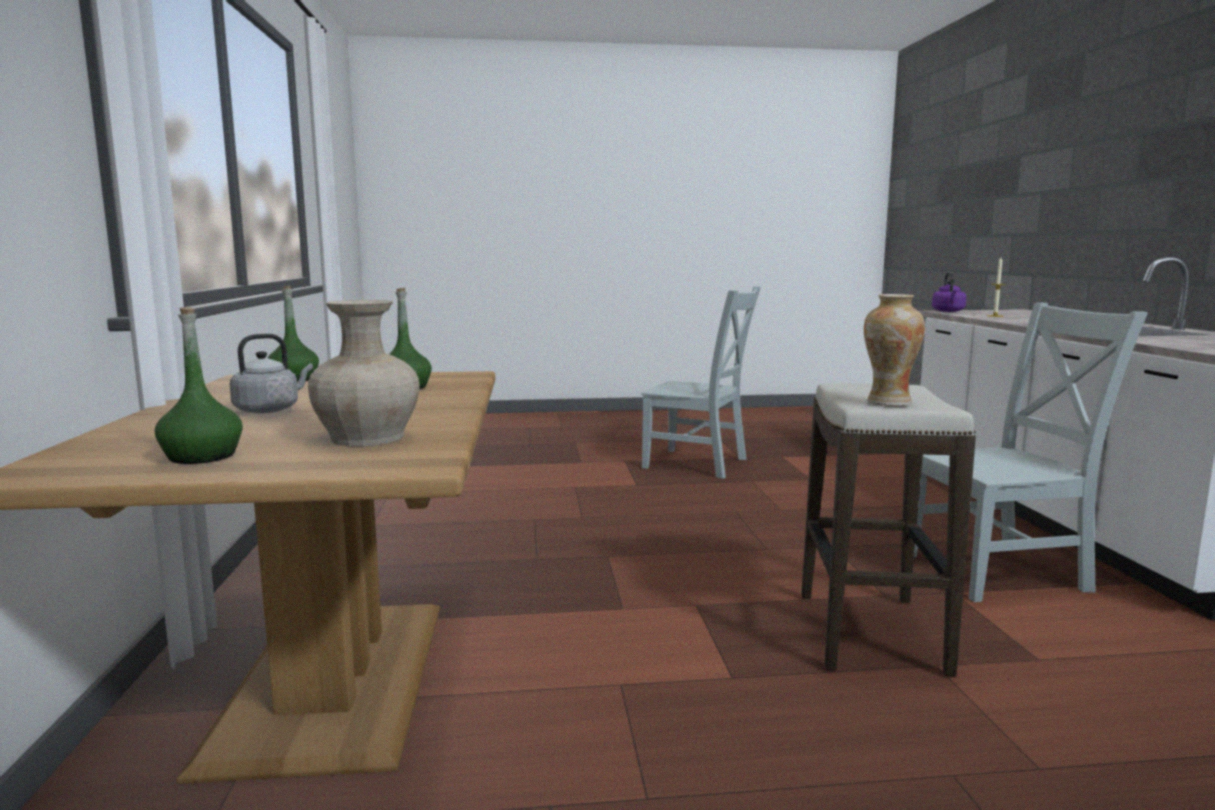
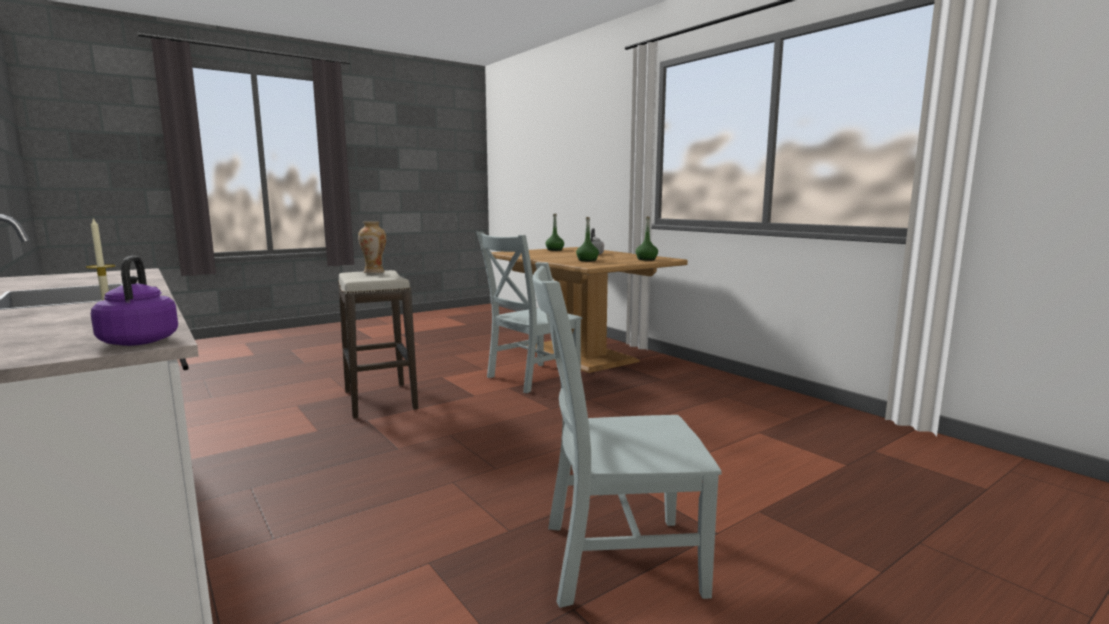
camera: 150 degrees right, 0 degrees up
beige vase [308,300,420,446] -> none
grey chair [914,303,1148,602] -> grey chair moved to [477,232,582,393]

